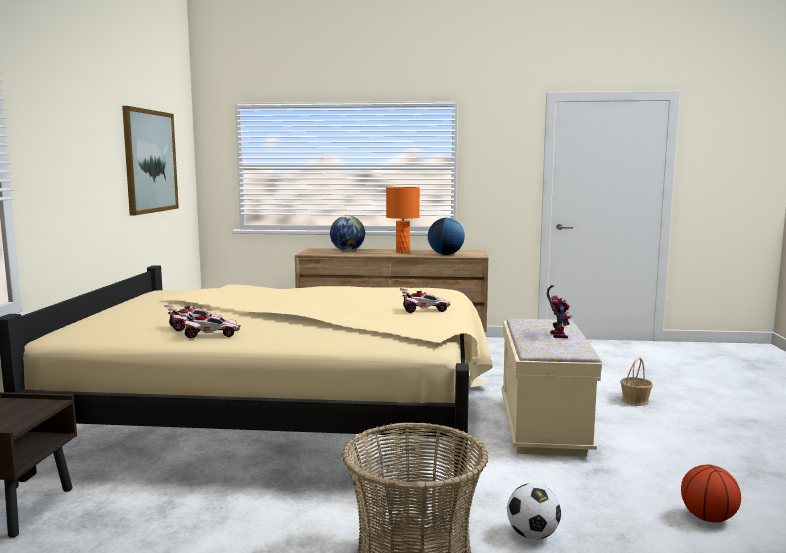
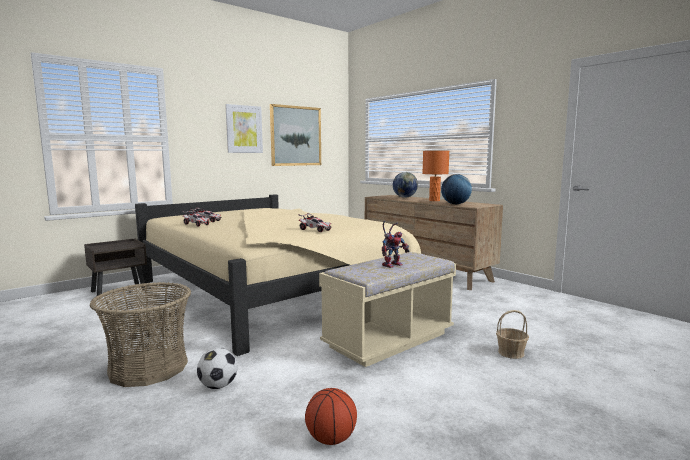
camera: 45 degrees right, 0 degrees up
none -> picture [225,104,263,153]

